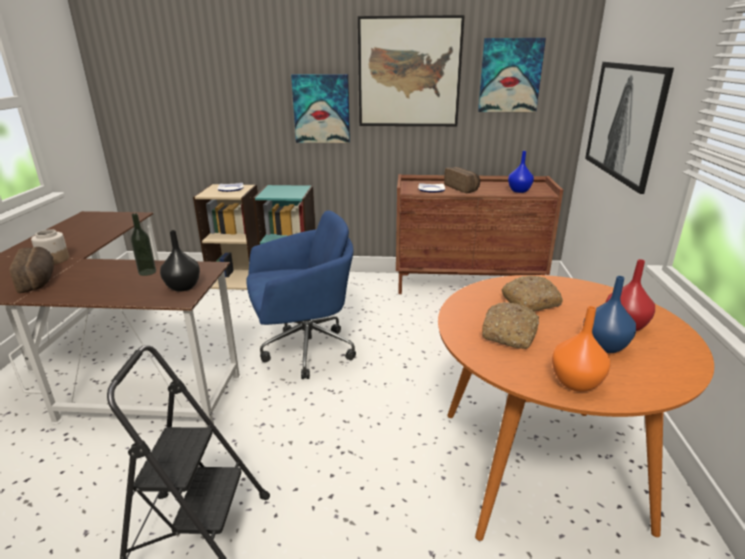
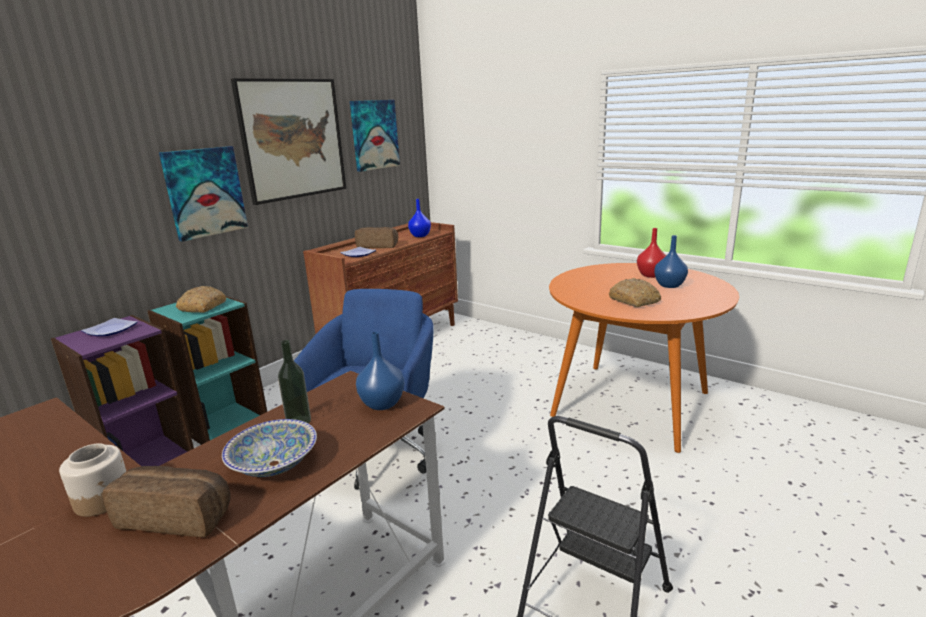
camera: 55 degrees left, 5 degrees down
black vase [160,230,200,292] -> blue vase [356,332,404,410]
beige bookcase [193,184,258,290] -> purple bookcase [51,315,194,466]
bread [502,276,563,311] -> bread moved to [176,286,226,313]
orange vase [552,306,610,392] -> none
picture [585,62,674,194] -> none
none -> bowl [222,419,317,477]

